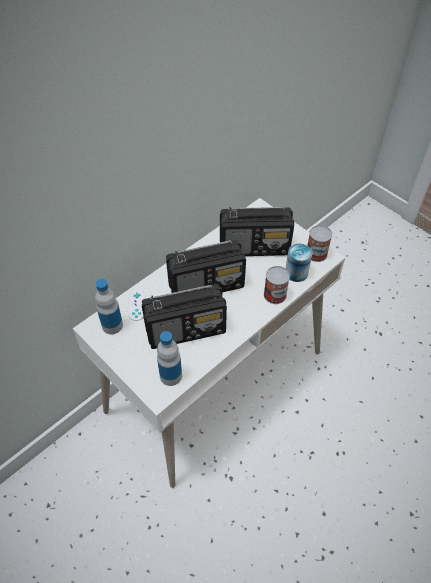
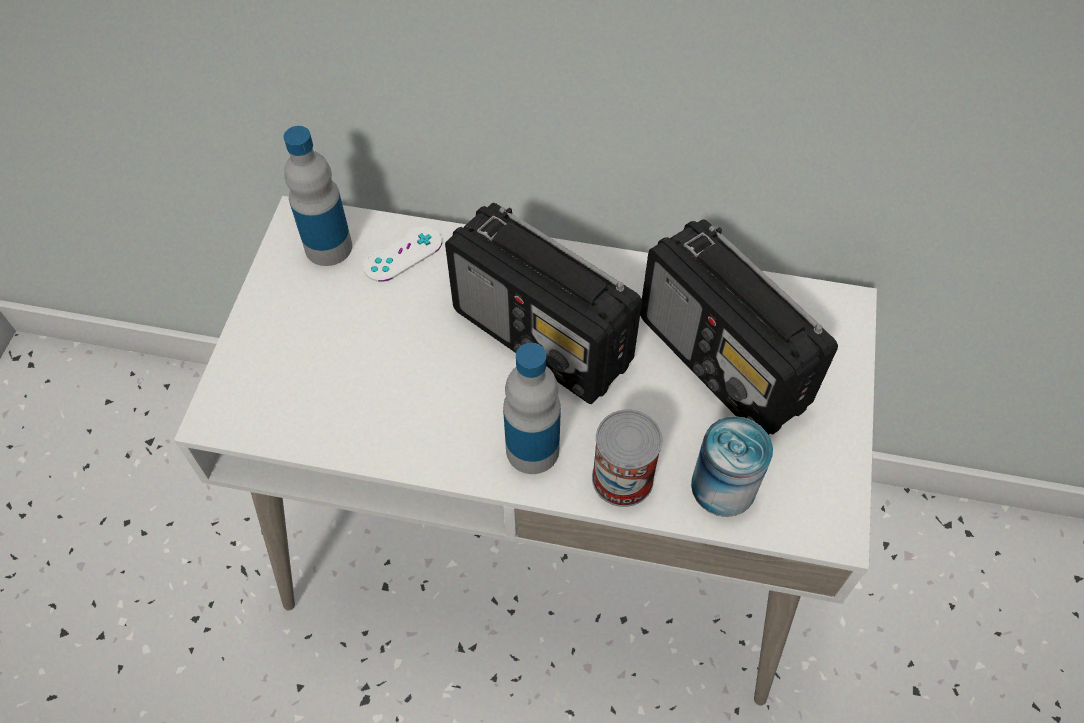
camera: 55 degrees right, 5 degrees up
radio [142,284,227,349] -> none
bottle [157,331,182,386] -> bottle moved to [503,343,561,474]
can [307,225,332,262] -> none

